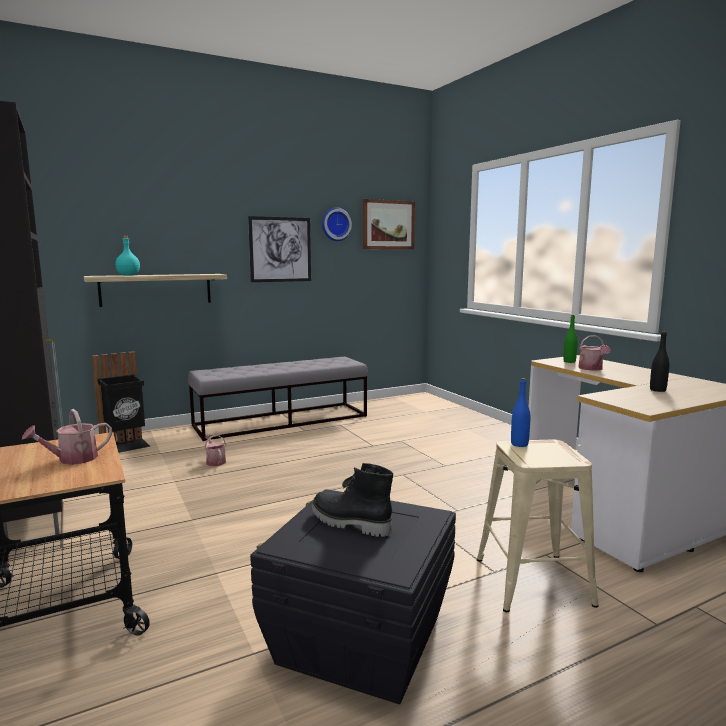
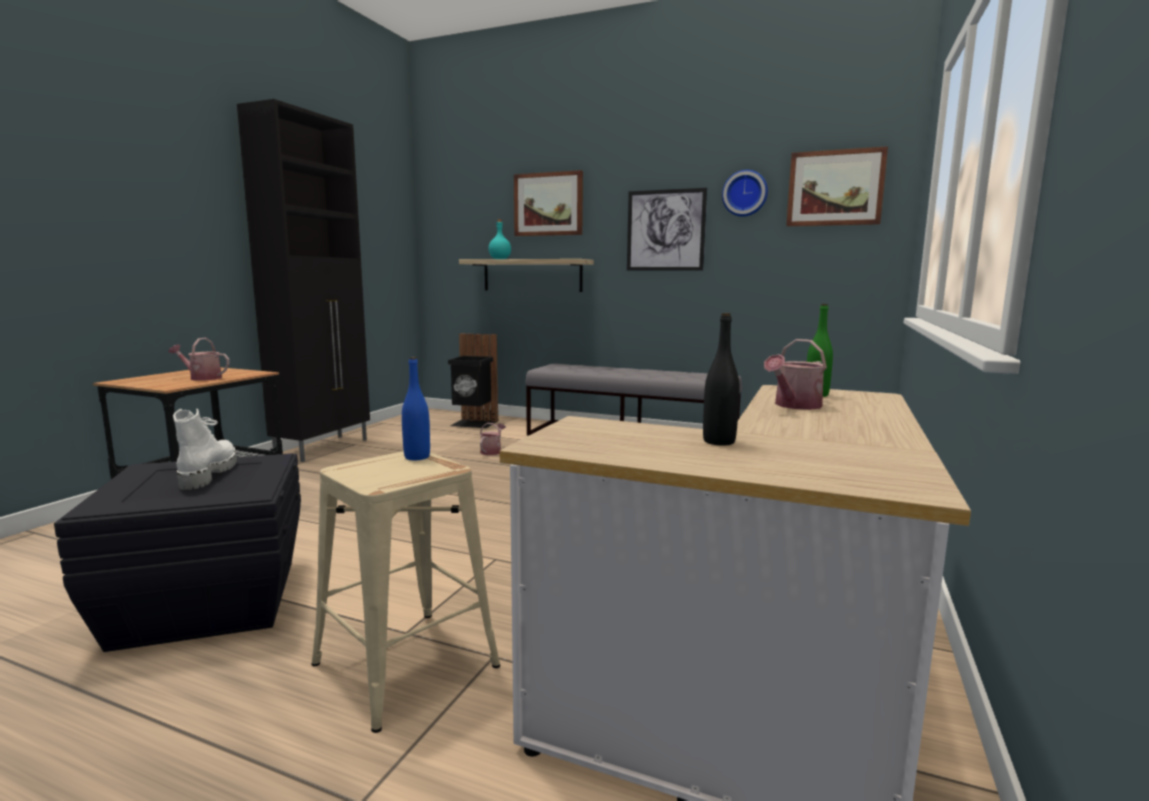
camera: 50 degrees right, 0 degrees up
black boot [312,463,393,537] -> white boot [173,409,237,490]
none -> picture [514,170,583,236]

